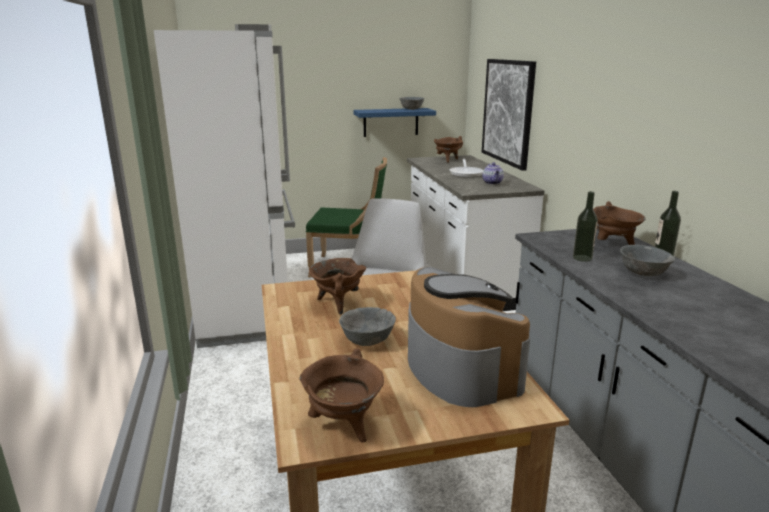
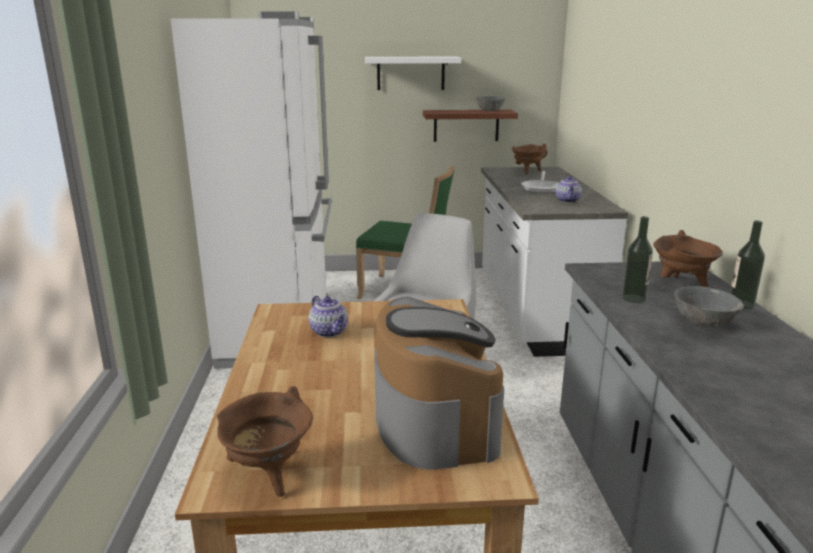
camera: 10 degrees right, 0 degrees up
brown cooking pot [309,258,366,315] -> teapot [309,296,348,337]
grey bowl [339,307,396,346] -> none
blue shelf [354,108,436,137] -> brown shelf [423,110,518,142]
picture [482,59,536,171] -> none
none -> white shelf [365,57,461,90]

